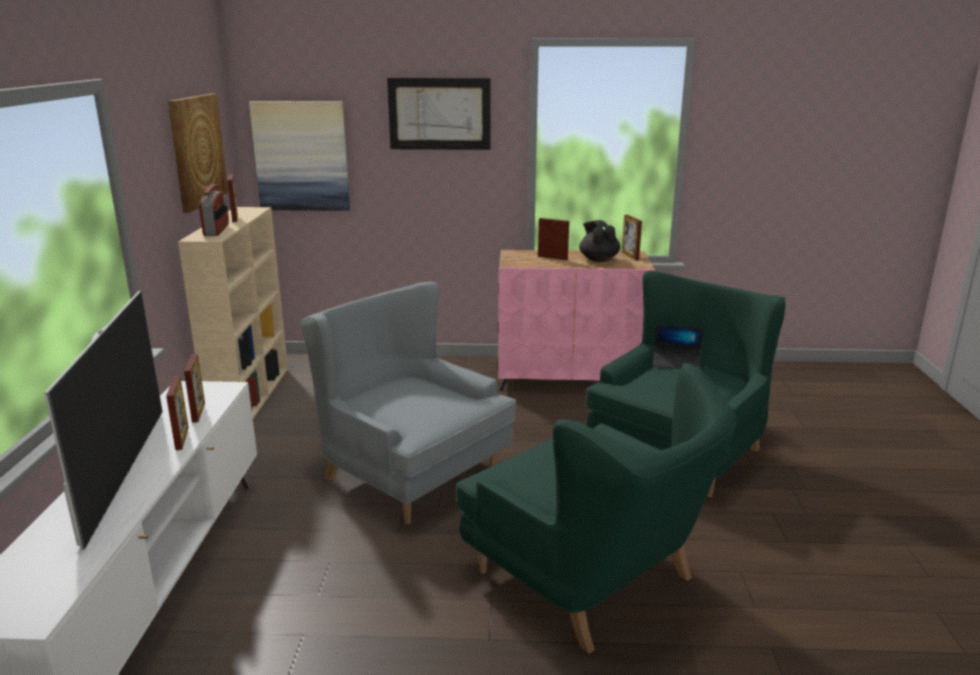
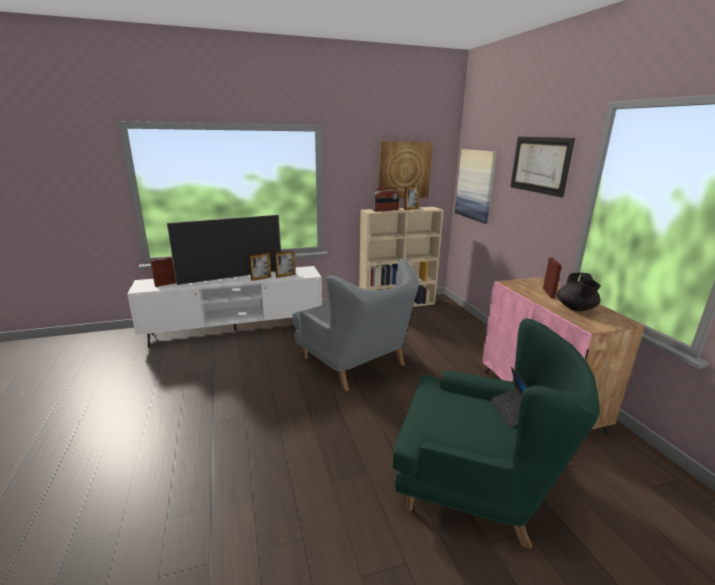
camera: 70 degrees right, 0 degrees up
grey armchair [300,281,516,524] -> grey armchair turned 120 degrees clockwise [293,259,419,391]
green armchair [456,363,737,654] -> none
black teapot [579,220,620,262] -> black teapot turned 135 degrees clockwise [557,273,601,311]
picture frame [622,215,642,260] -> picture frame moved to [150,257,176,287]

